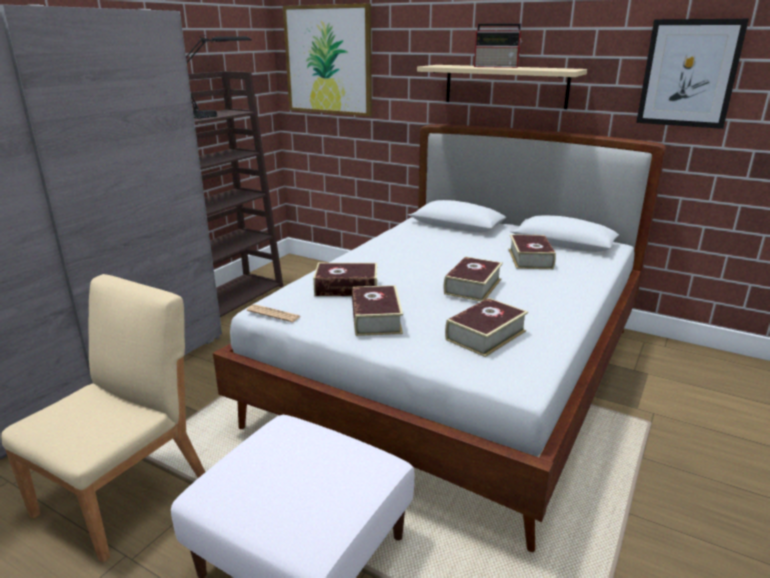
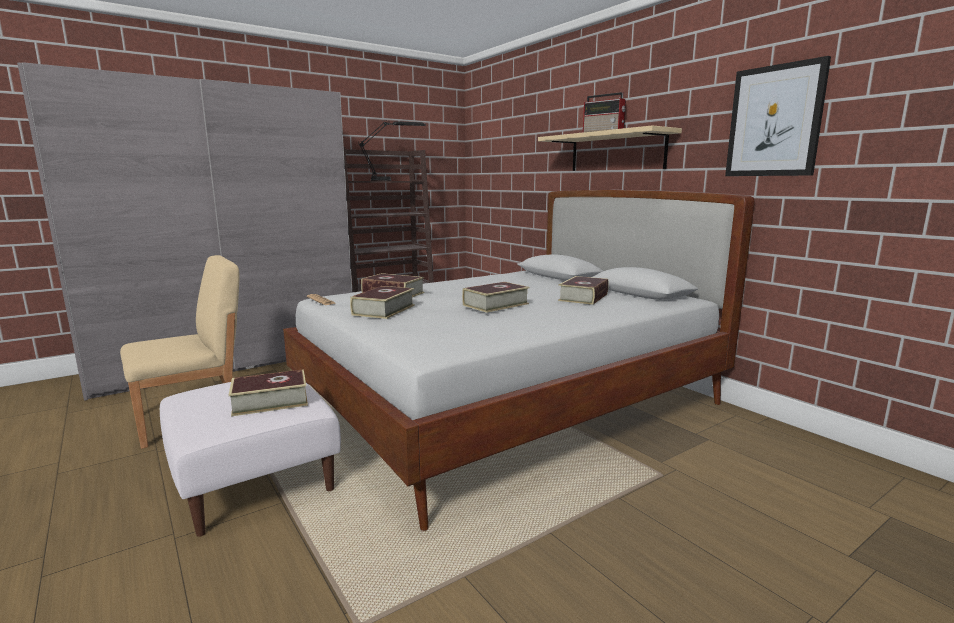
camera: 25 degrees right, 10 degrees down
picture [283,3,372,116] -> none
book [445,298,528,357] -> book moved to [229,369,308,417]

